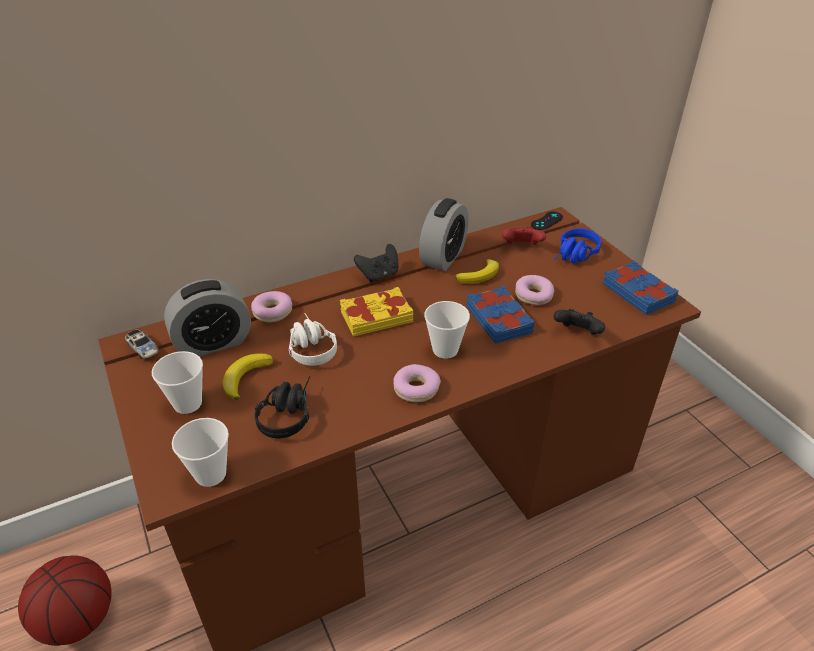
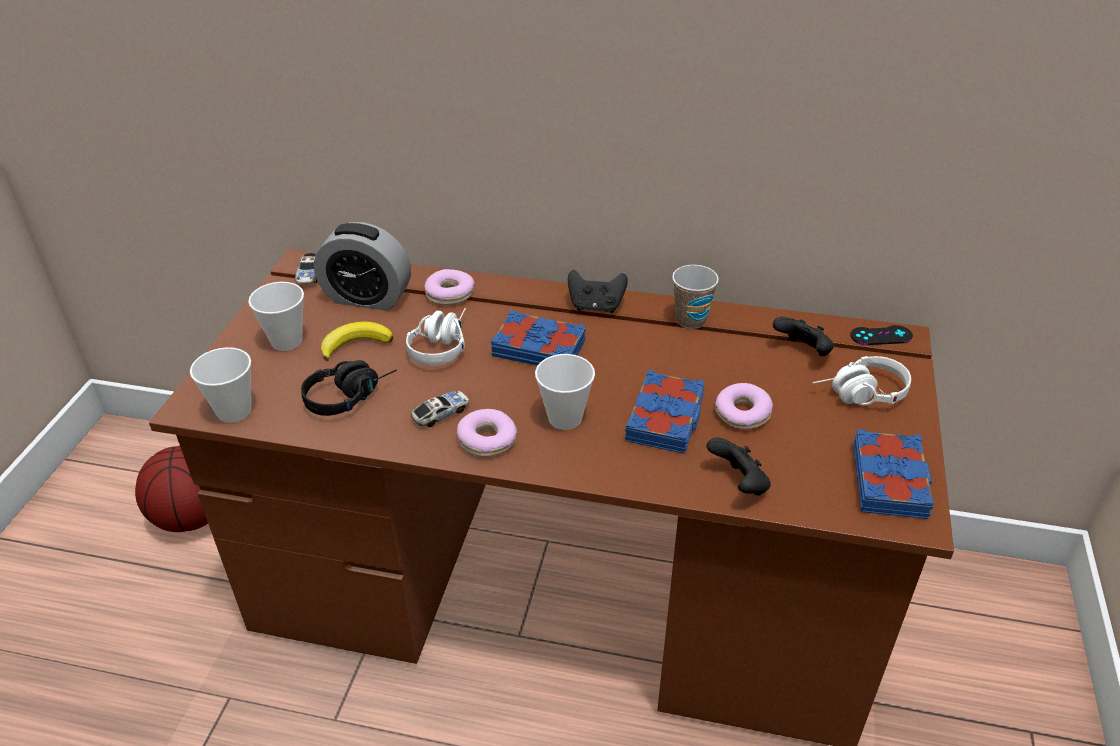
camera: 40 degrees right, 0 degrees up
yellow book [340,287,414,337] -> blue book [491,310,586,366]
alarm clock [419,198,469,271] -> cup [672,265,719,329]
banana [456,259,499,284] -> none
red game controller [502,226,546,245] -> black game controller [773,317,834,356]
blue headphones [554,228,601,264] -> white headphones [812,356,911,406]
none -> toy car [411,391,470,427]

